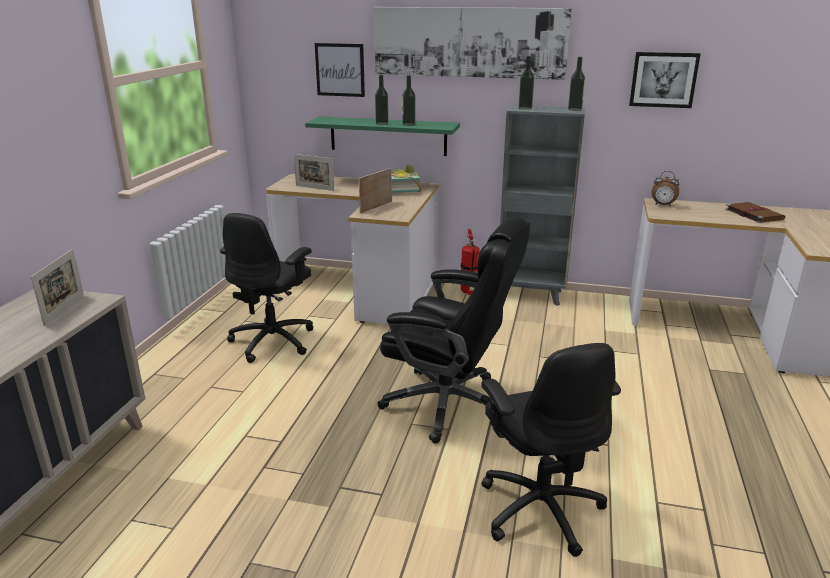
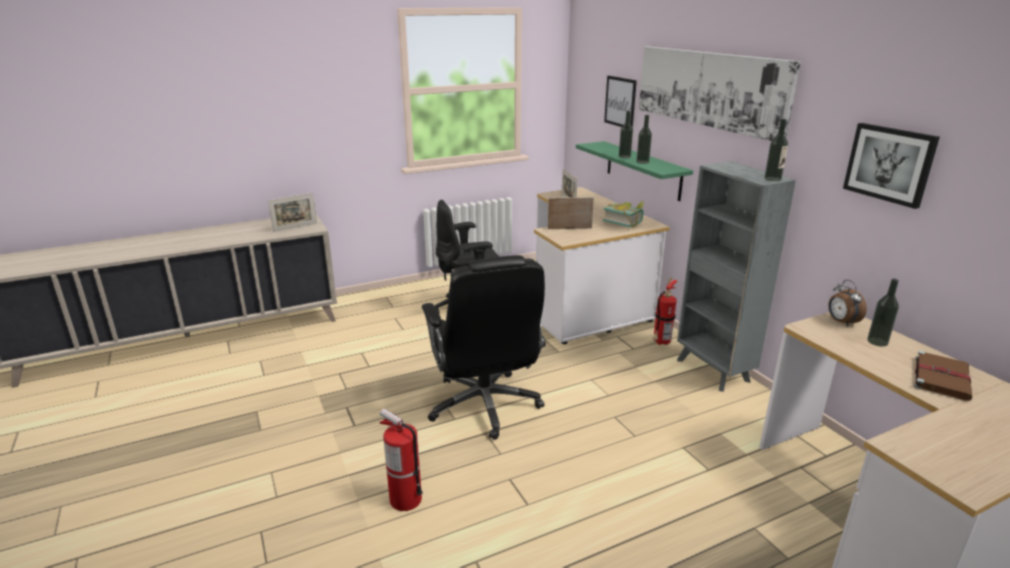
camera: 50 degrees right, 0 degrees up
black office chair [481,343,621,557] -> fire extinguisher [379,408,423,511]
bottle [518,56,534,110] -> bottle moved to [867,279,899,347]

